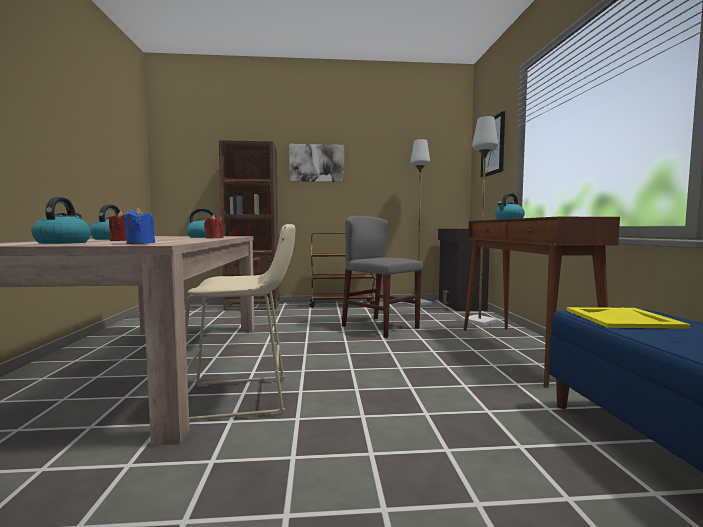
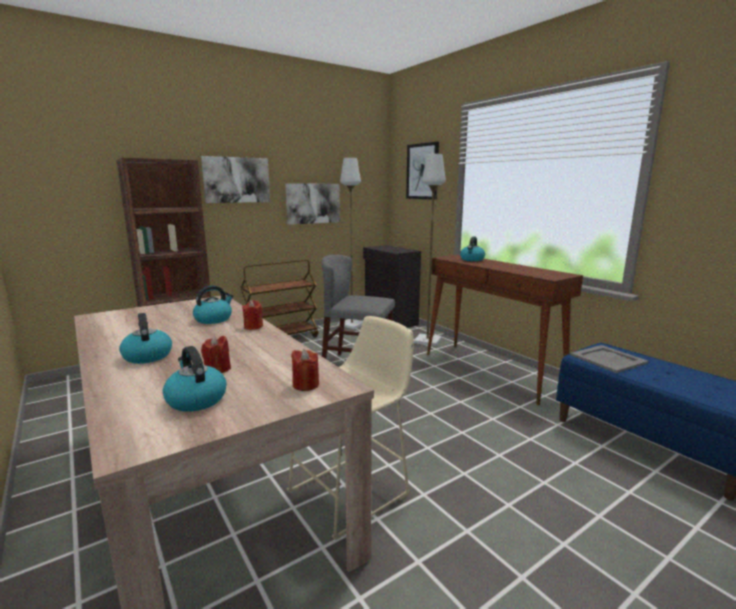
camera: 30 degrees left, 10 degrees up
blue candle [124,208,155,244] -> red candle [291,349,319,391]
yellow tray [566,307,691,329] -> grey tray [570,345,649,373]
none -> picture [285,183,340,225]

